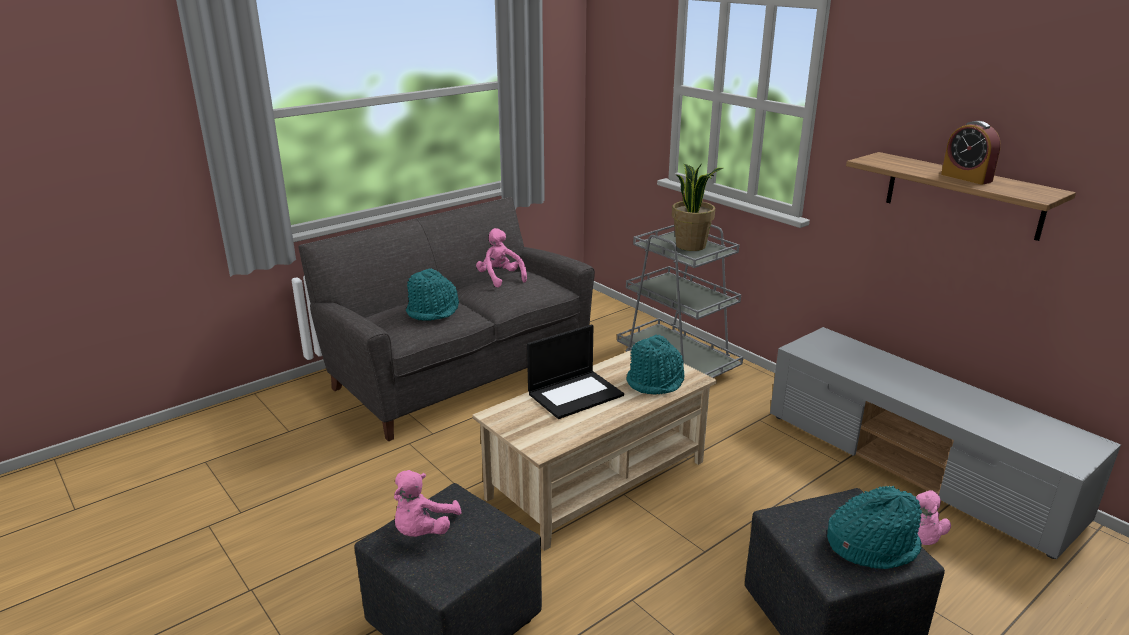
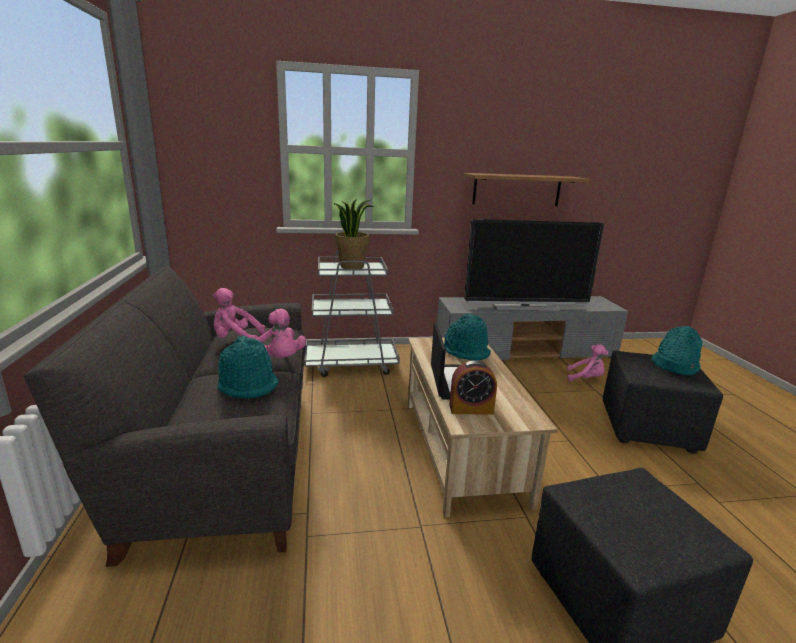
camera: 60 degrees left, 5 degrees down
pink plush toy [394,470,462,537] -> pink plush toy moved to [256,309,306,358]
alarm clock [941,121,1001,185] -> alarm clock moved to [449,360,497,415]
none -> television [464,219,604,311]

